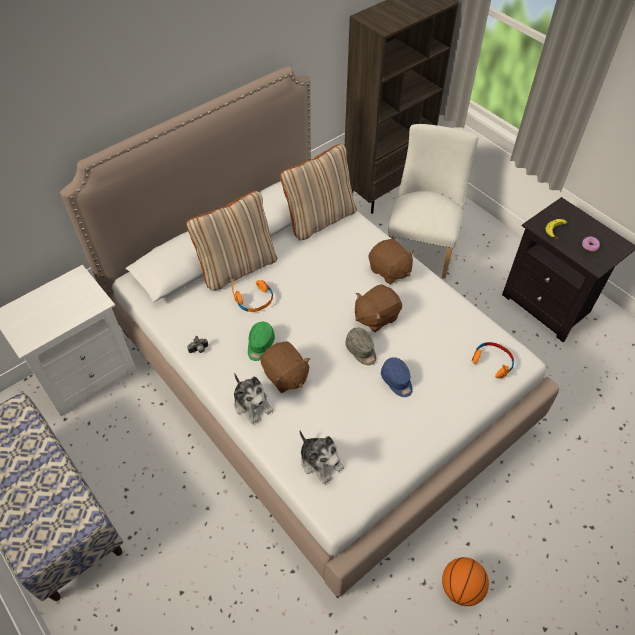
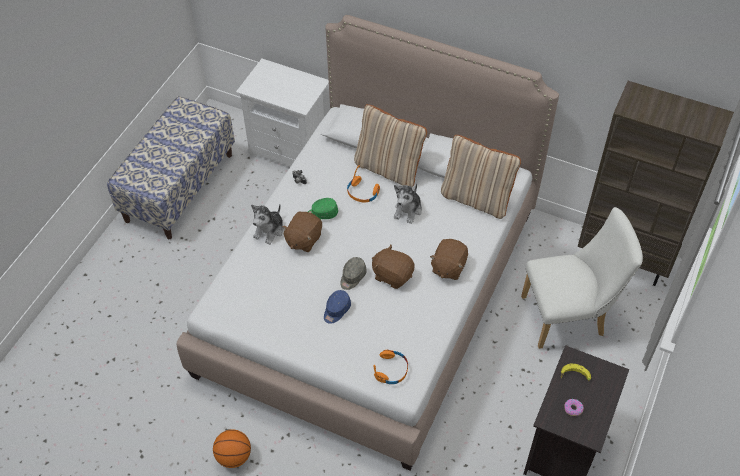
camera: 65 degrees right, 0 degrees up
plush toy [300,430,344,484] -> plush toy moved to [394,184,422,224]

